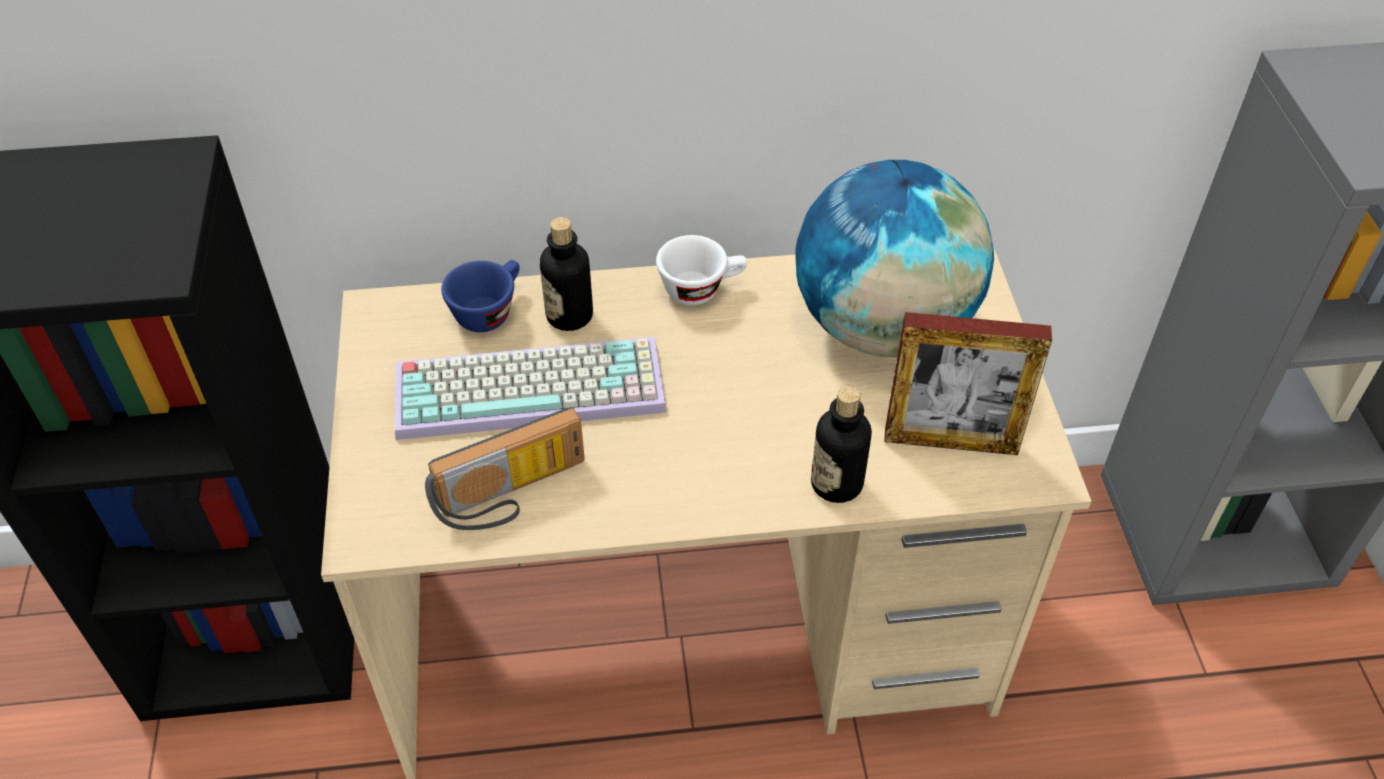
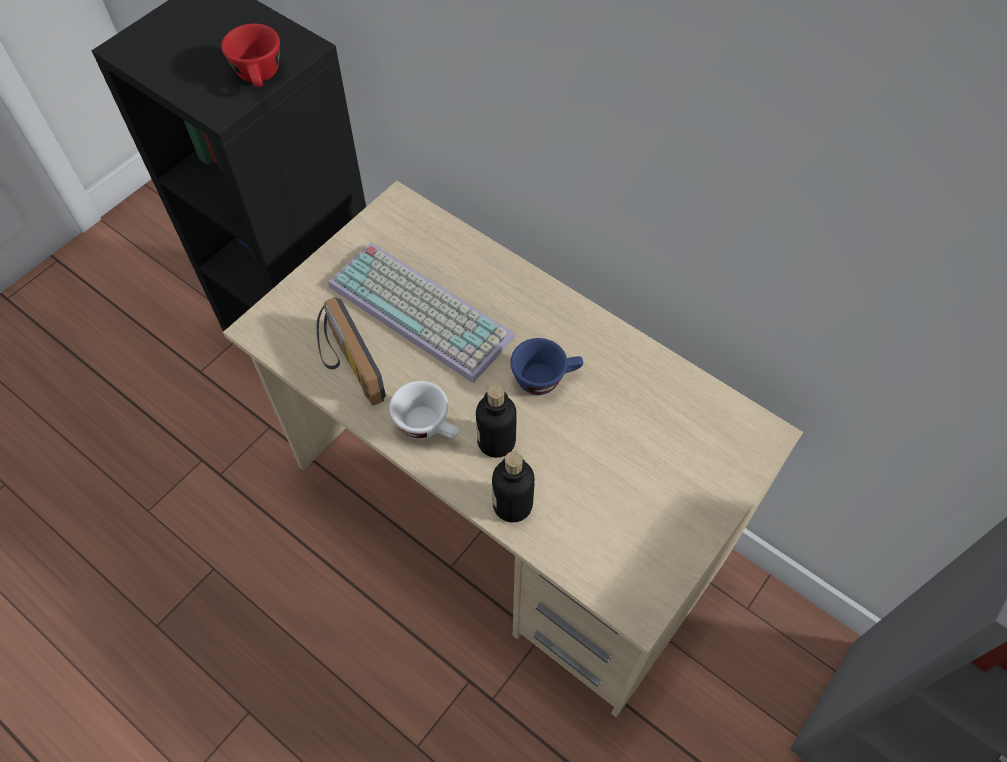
camera: 45 degrees right, 10 degrees up
radio [425,407,585,530] -> radio turned 45 degrees clockwise [317,297,386,406]
blue cup [441,260,520,332] -> blue cup moved to [510,338,583,395]
bottle [540,217,593,331] -> bottle moved to [476,384,517,458]
white cup [656,235,747,305] -> white cup moved to [389,381,460,439]
globe [795,160,994,357] -> none
picture frame [884,312,1052,455] -> none
none -> red cup [221,24,280,87]

